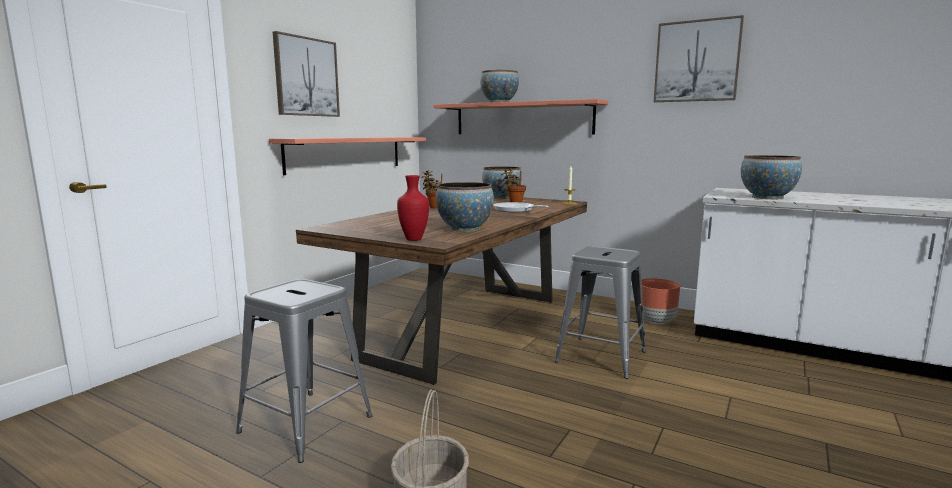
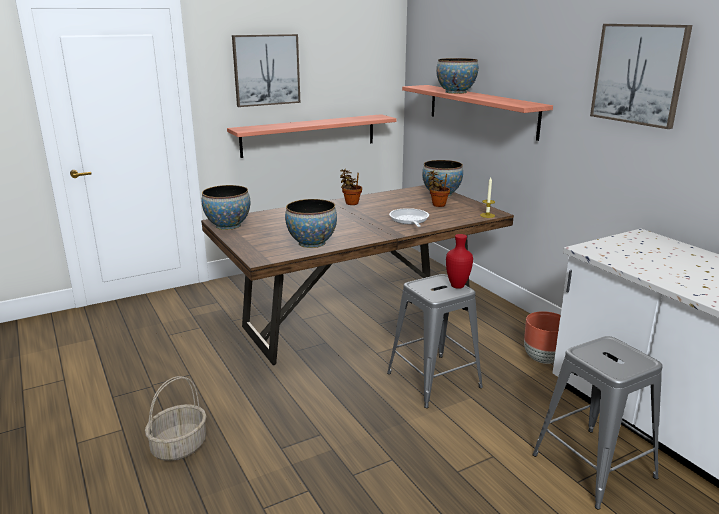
camera: 30 degrees right, 10 degrees up
grey stool [236,279,372,463] -> grey stool moved to [532,336,663,509]
red vase [397,175,429,241] -> red vase moved to [446,234,473,289]
bowl [741,155,802,200] -> bowl moved to [202,185,250,230]

